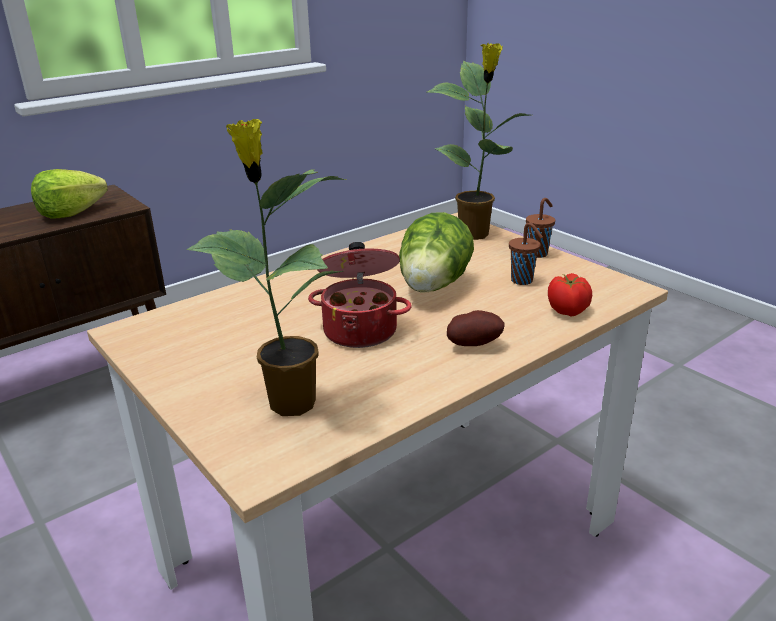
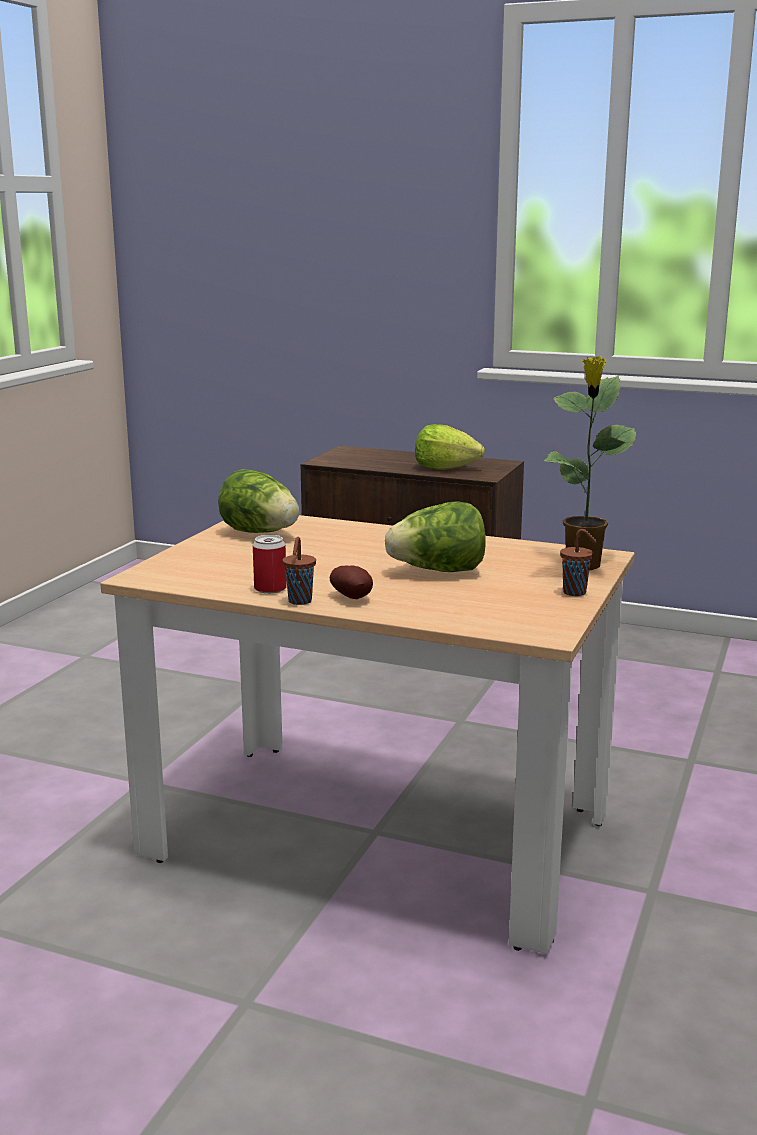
camera: 60 degrees right, 10 degrees down
potted plant [187,119,346,416] -> none
cooking pot [308,242,411,348] -> none
brown cup [509,223,543,285] -> brown cup moved to [282,537,316,605]
tomato [548,273,592,316] -> none
none -> lettuce [218,469,299,533]
none -> can [253,535,287,594]

